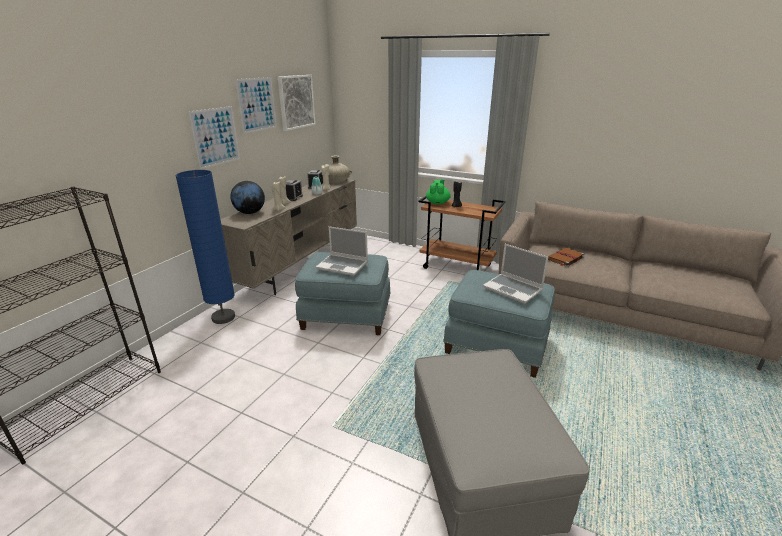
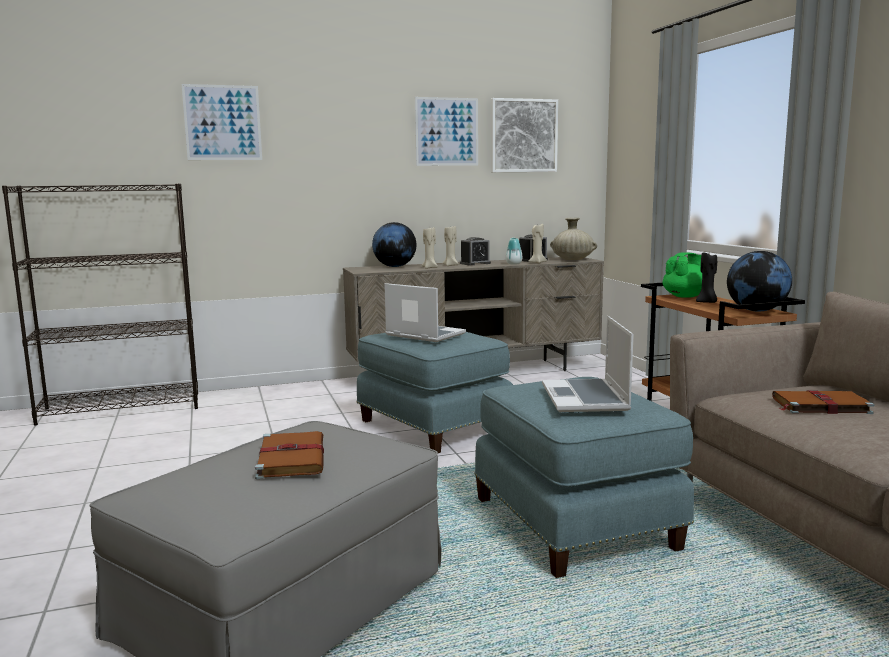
camera: 45 degrees right, 15 degrees down
blue floor lamp [175,170,235,324] -> none
picture [188,106,240,169] -> picture moved to [182,84,262,160]
laptop [316,226,368,276] -> laptop turned 150 degrees clockwise [384,283,466,342]
none -> brown book [255,431,324,479]
none -> globe [727,251,792,312]

